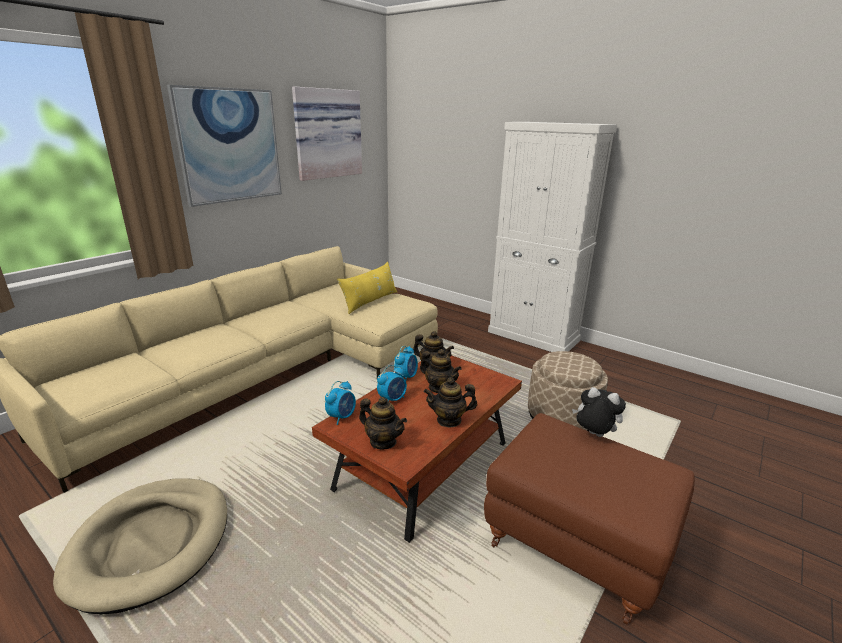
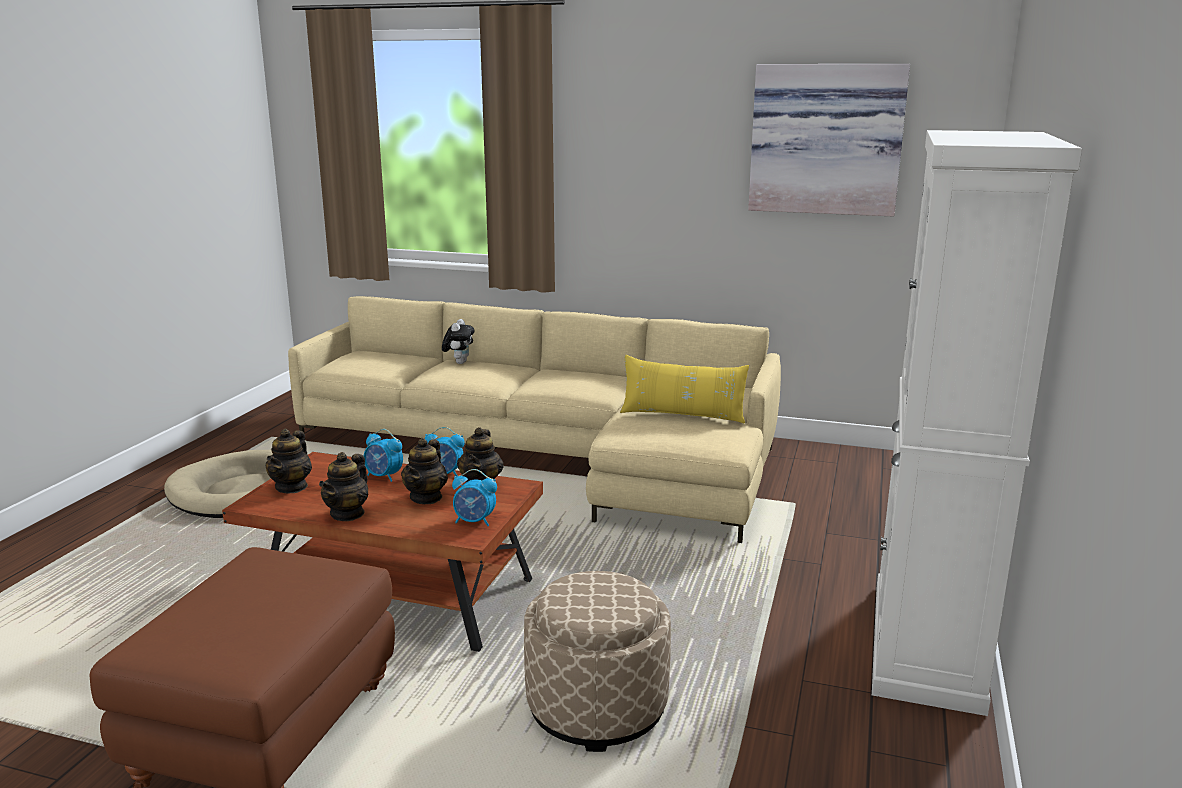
camera: 70 degrees right, 5 degrees down
picture [167,85,282,207] -> none
alarm clock [325,381,356,425] -> alarm clock moved to [452,469,497,526]
teapot [424,377,477,428] -> teapot turned 135 degrees counterclockwise [319,452,368,521]
plush toy [572,387,626,437] -> plush toy moved to [442,319,475,364]

